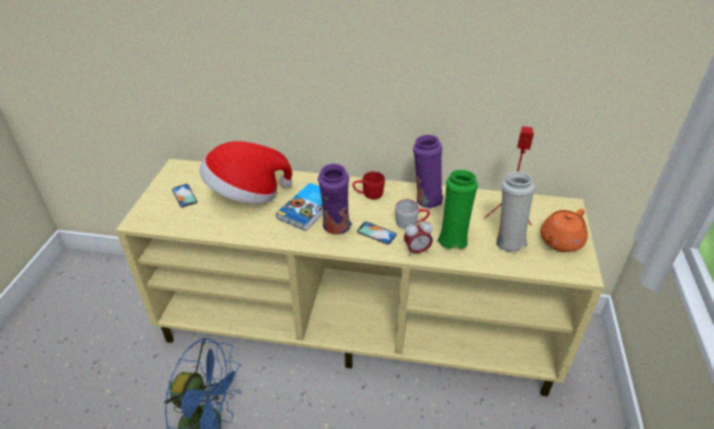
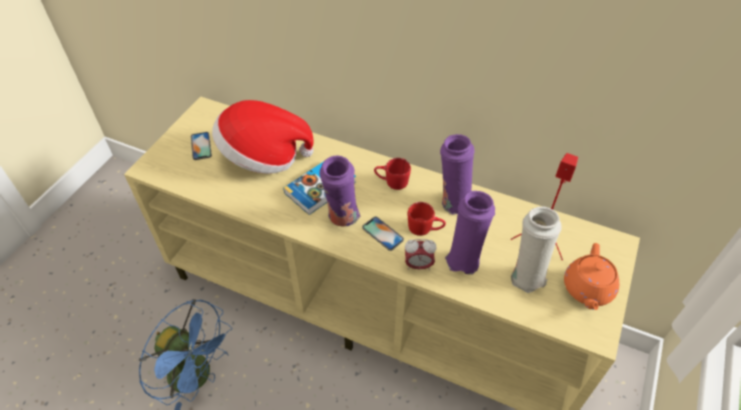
camera: 15 degrees right, 10 degrees up
grey mug [395,199,430,229] -> red mug [407,202,446,236]
green vase [437,170,478,249] -> purple vase [445,191,495,275]
orange teapot [540,209,588,252] -> orange teapot turned 45 degrees counterclockwise [564,243,619,310]

